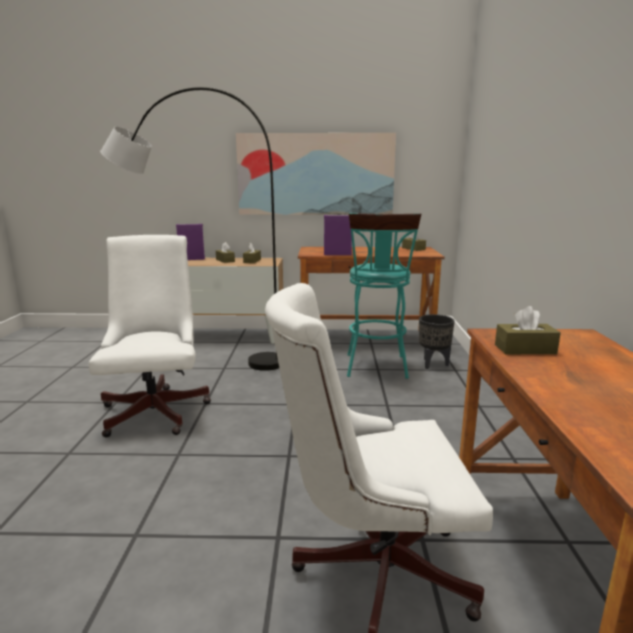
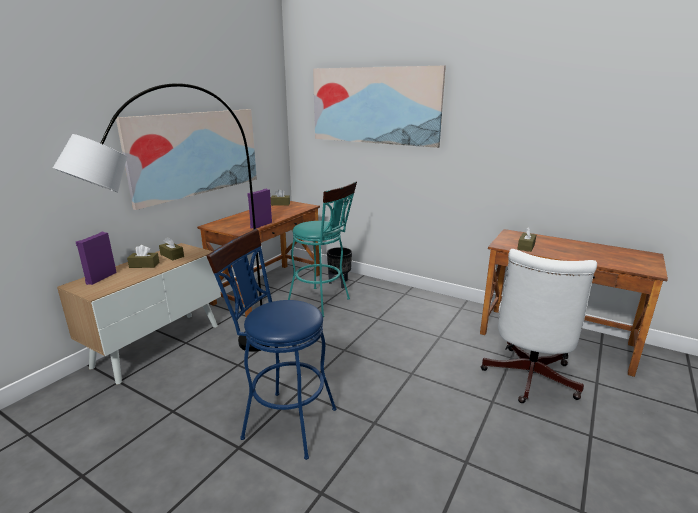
camera: 60 degrees left, 5 degrees up
white office chair [89,235,211,438] -> blue stool [207,229,337,460]
none -> picture [313,66,446,148]

